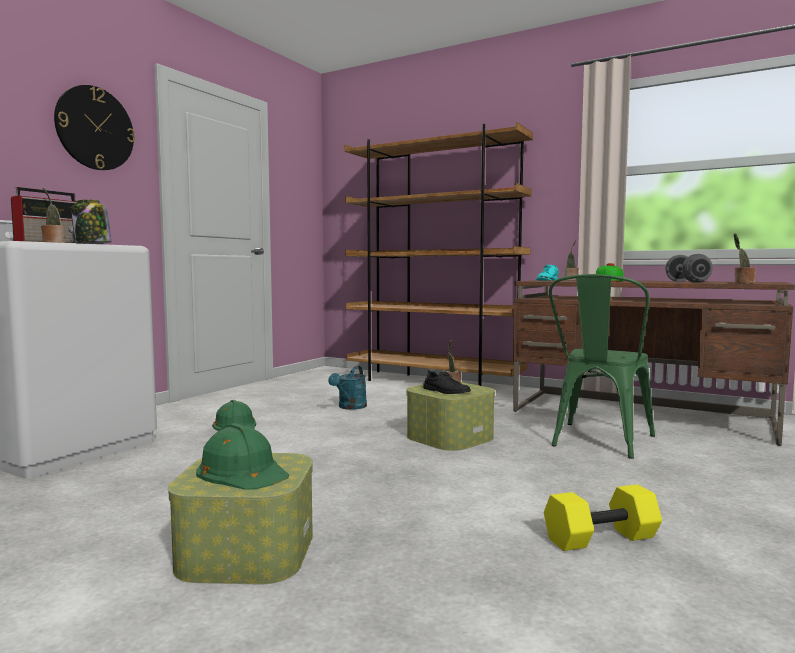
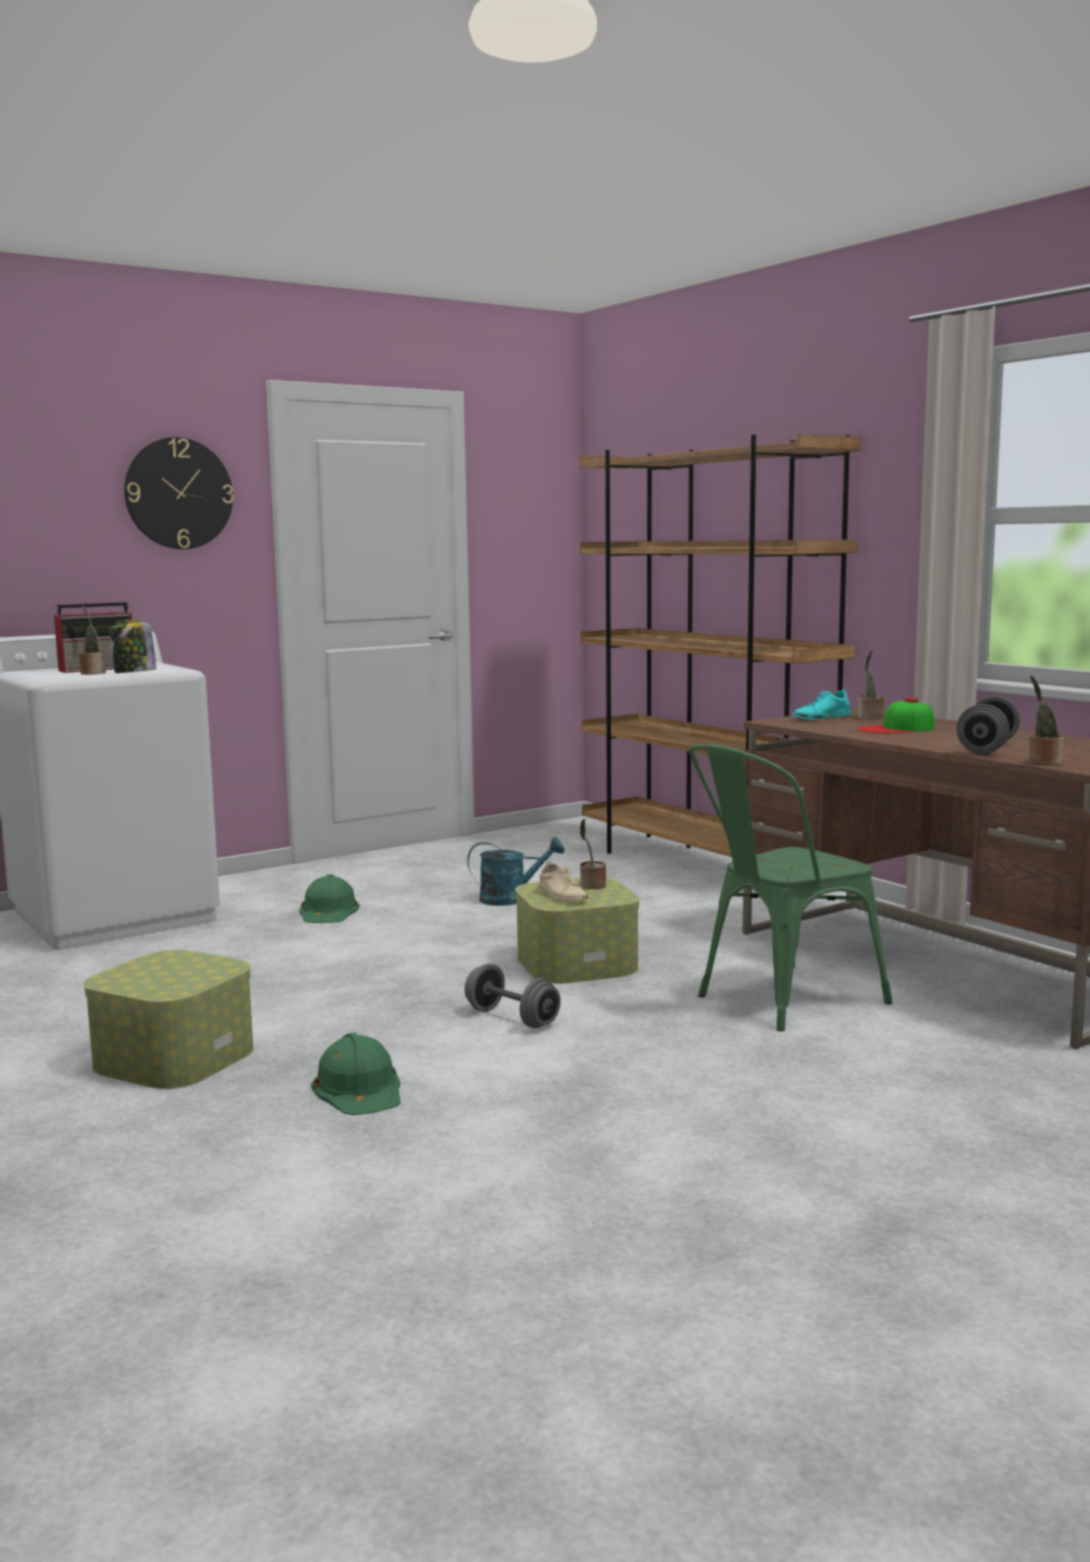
camera: 25 degrees right, 5 degrees up
green hard hat [196,423,289,490] -> green hard hat moved to [311,1033,401,1115]
turquoise watering can [328,366,367,410] -> turquoise watering can turned 150 degrees counterclockwise [467,837,564,906]
black shoe [423,370,471,394] -> beige shoe [539,862,588,902]
yellow dumbbell [544,484,662,551] -> none
none -> grey dumbbell [465,964,561,1028]

